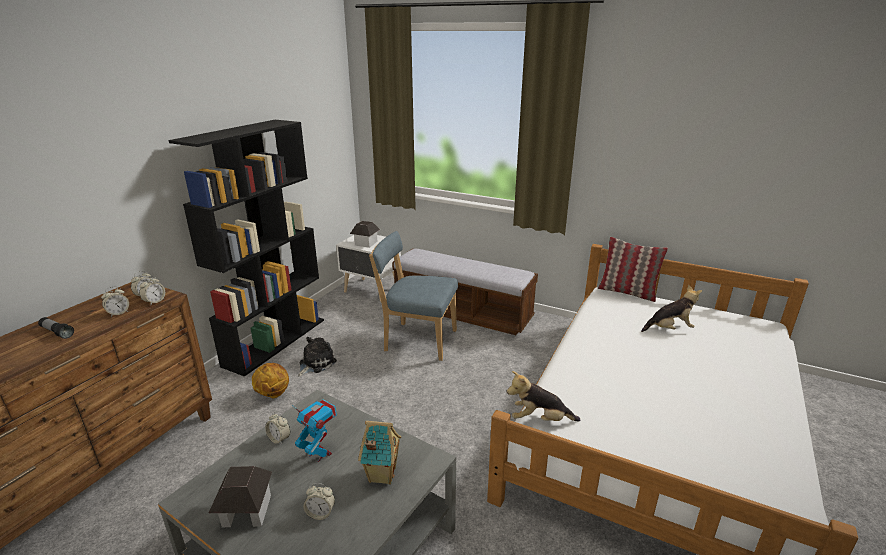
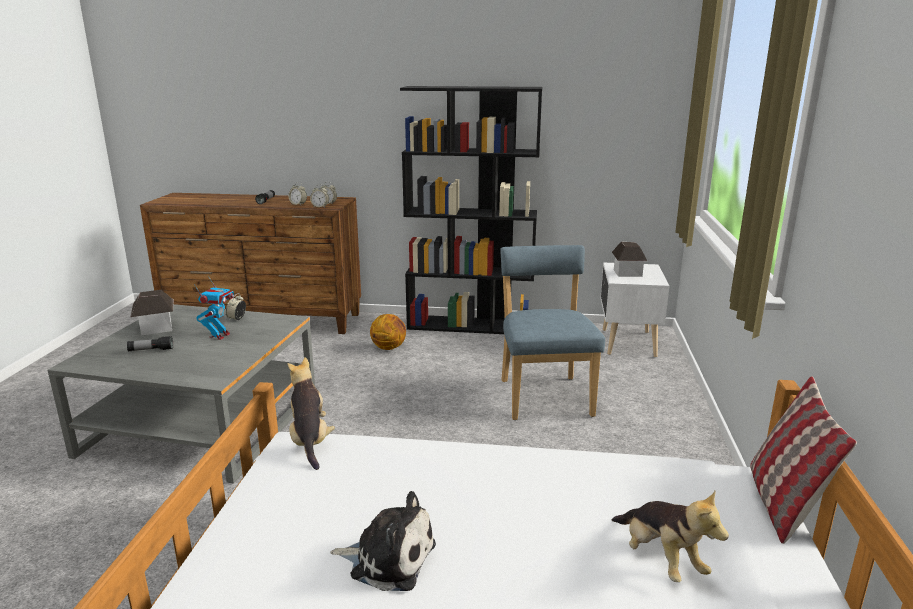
camera: 70 degrees right, 5 degrees down
plush toy [298,337,337,377] -> plush toy moved to [330,491,436,591]
alarm clock [303,483,335,520] -> flashlight [127,336,173,351]
toy house [358,421,401,485] -> none
bench [392,249,538,335] -> none

